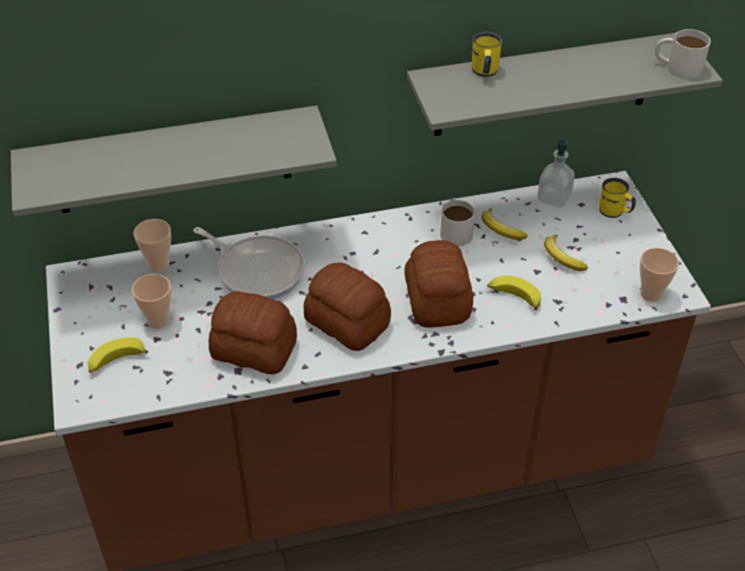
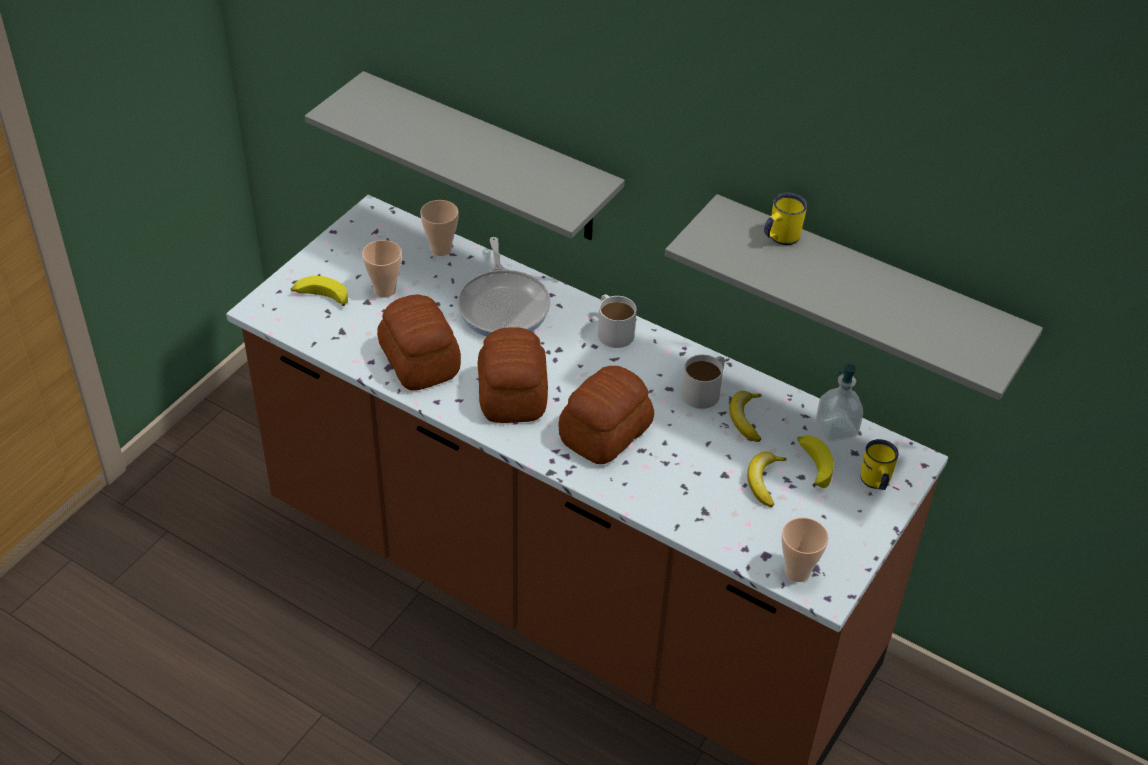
camera: 45 degrees right, 0 degrees up
banana [487,276,541,310] -> banana moved to [797,435,833,488]
white mug [655,29,711,79] -> white mug moved to [598,294,636,348]

